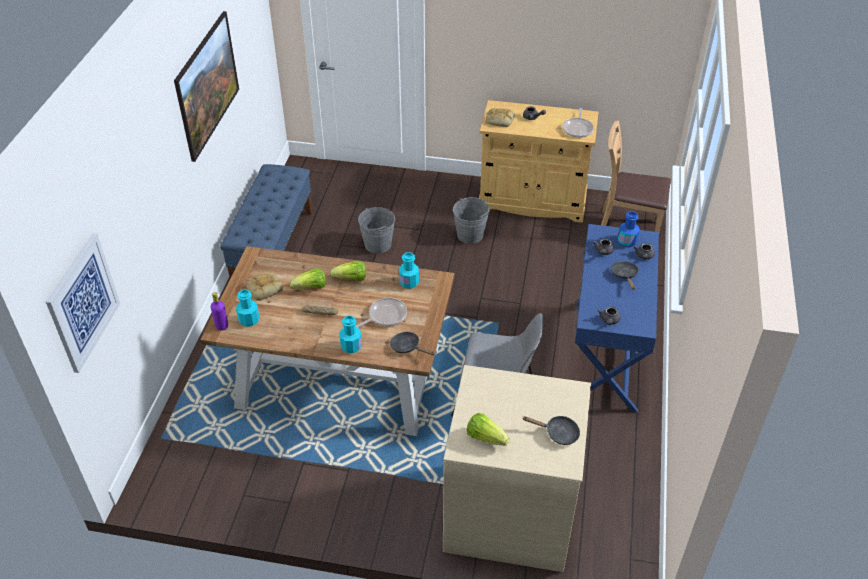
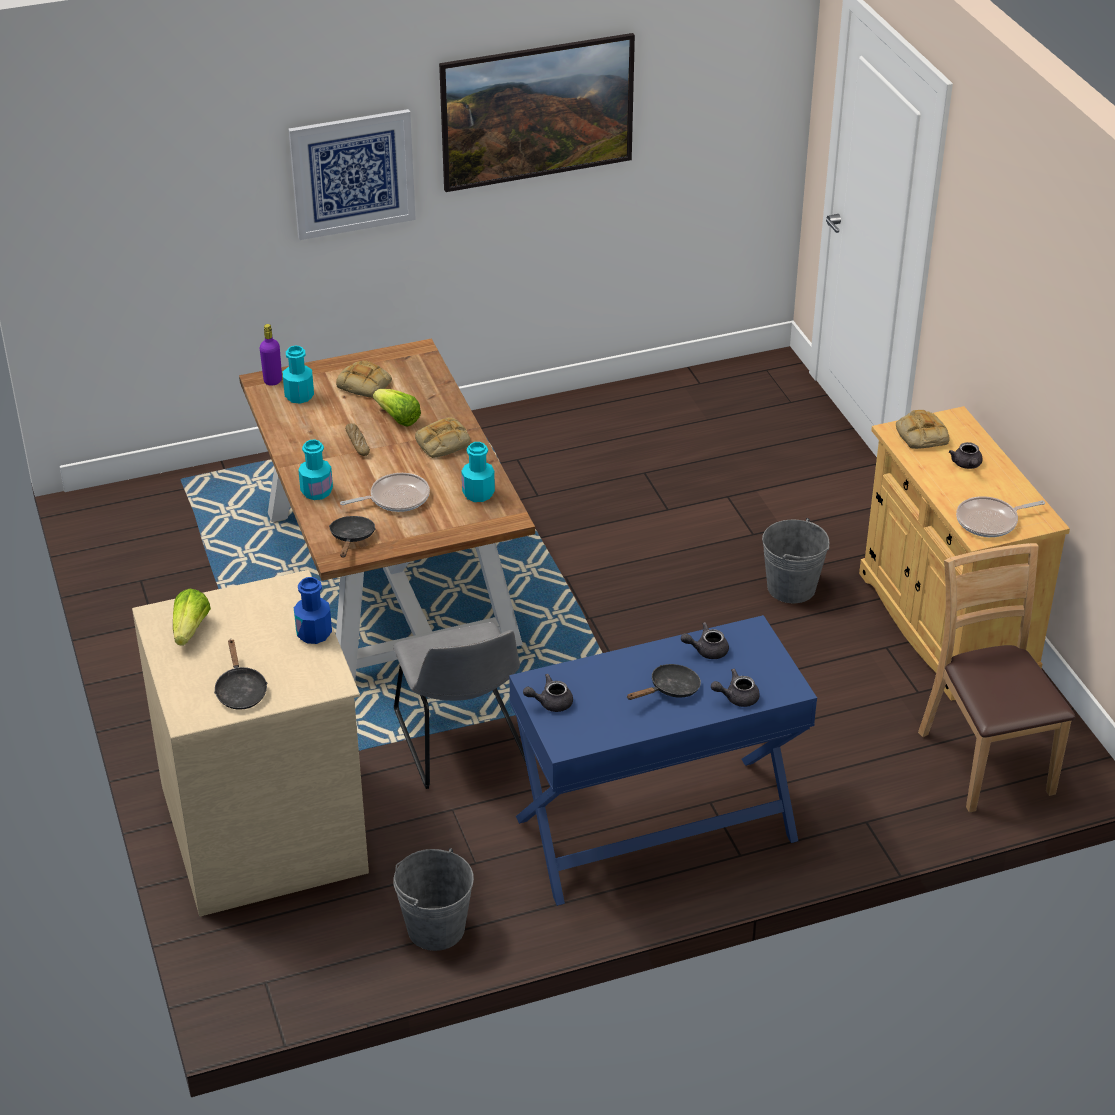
camera: 60 degrees right, 5 degrees down
picture [46,233,120,373] -> picture moved to [288,109,416,240]
blue bench [220,164,312,279] -> none
lettuce [330,261,366,281] -> bread [415,417,470,458]
frying pan [356,298,407,328] -> frying pan turned 45 degrees counterclockwise [340,473,430,512]
grey bucket [358,207,395,254] -> grey bucket moved to [393,848,474,951]
blue bottle [618,211,640,247] -> blue bottle moved to [294,577,332,644]

